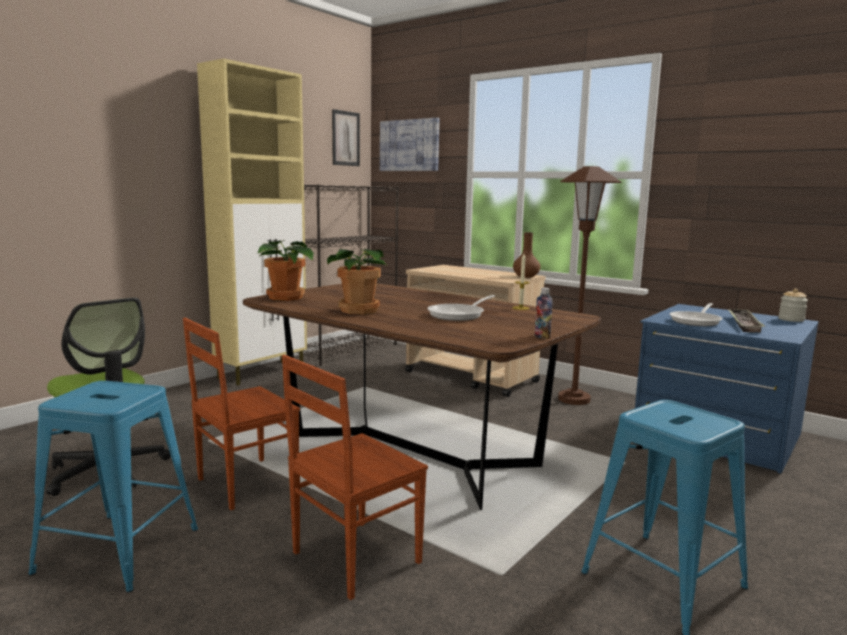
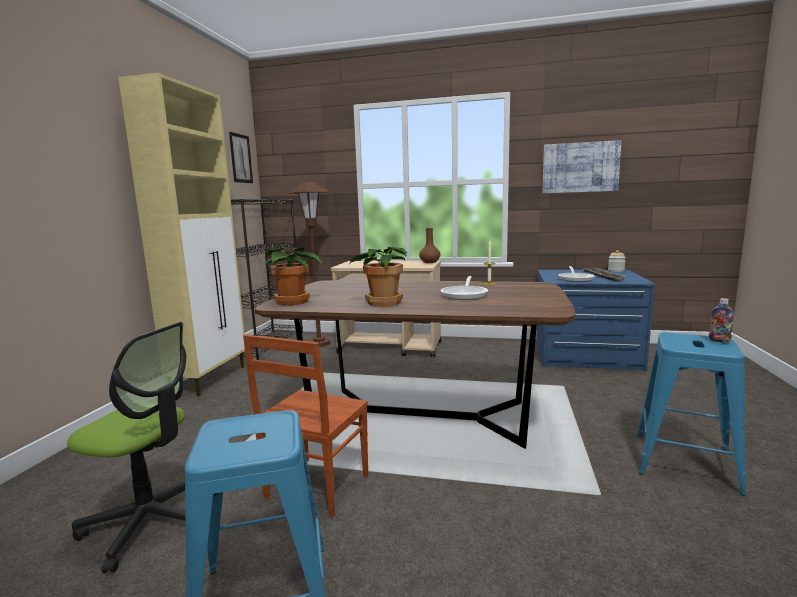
camera: 25 degrees left, 0 degrees up
brown chair [282,355,428,600] -> none
picture [380,118,439,171] -> picture moved to [542,140,622,193]
bottle [535,288,553,339] -> bottle moved to [709,298,734,342]
brown floor lamp [558,166,621,405] -> brown floor lamp moved to [288,182,330,347]

